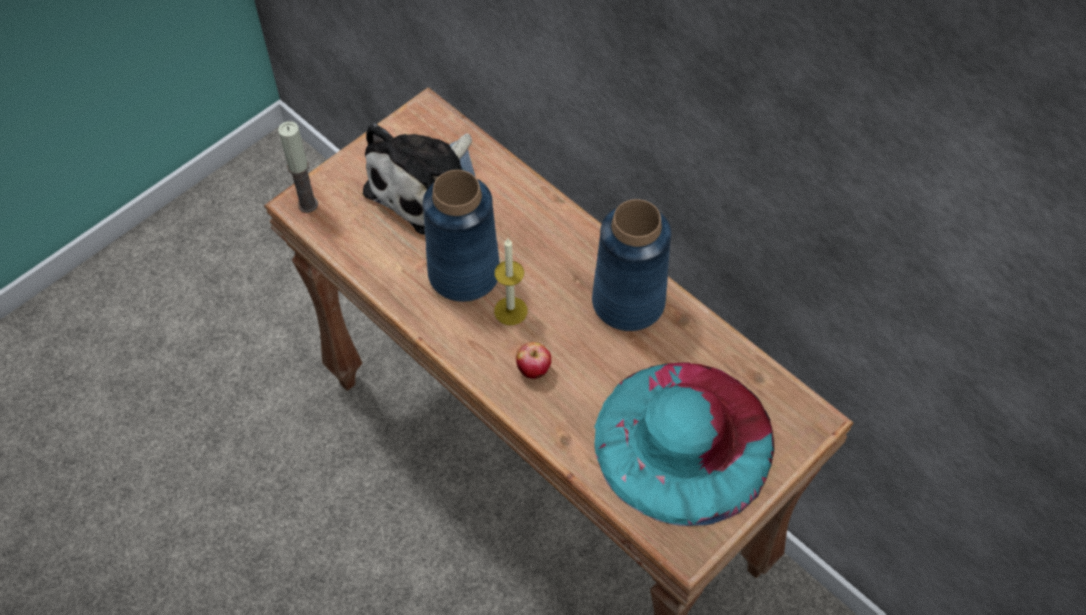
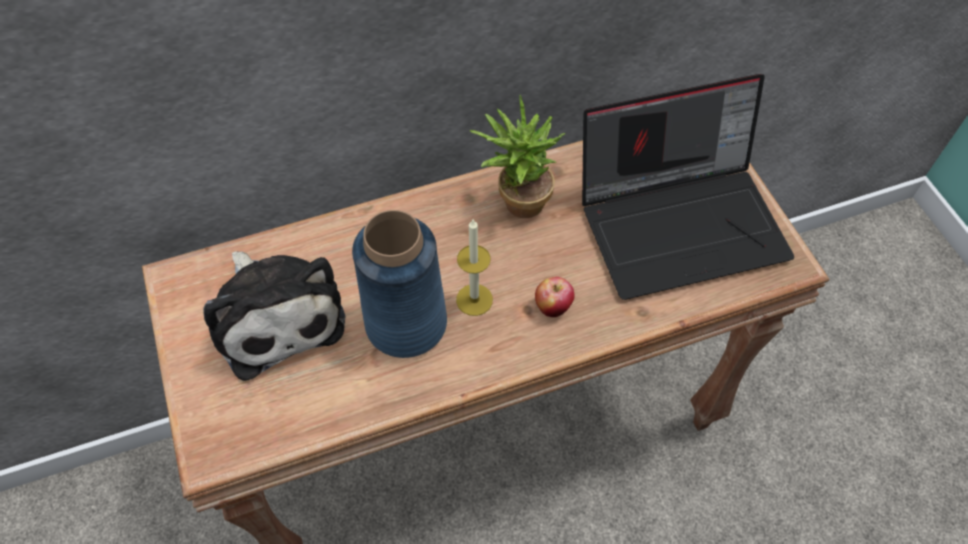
camera: 65 degrees left, 0 degrees up
candle [278,121,318,213] -> none
blue vase [592,199,671,331] -> potted plant [470,95,566,218]
turquoise hat [594,363,774,526] -> laptop [582,74,794,300]

